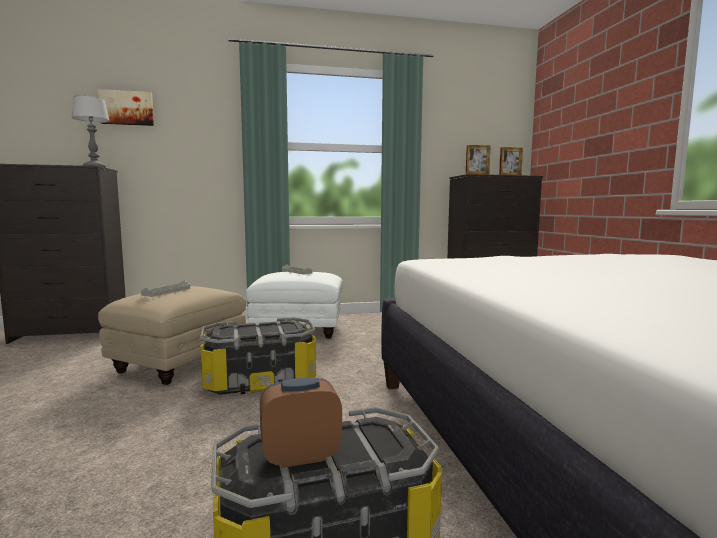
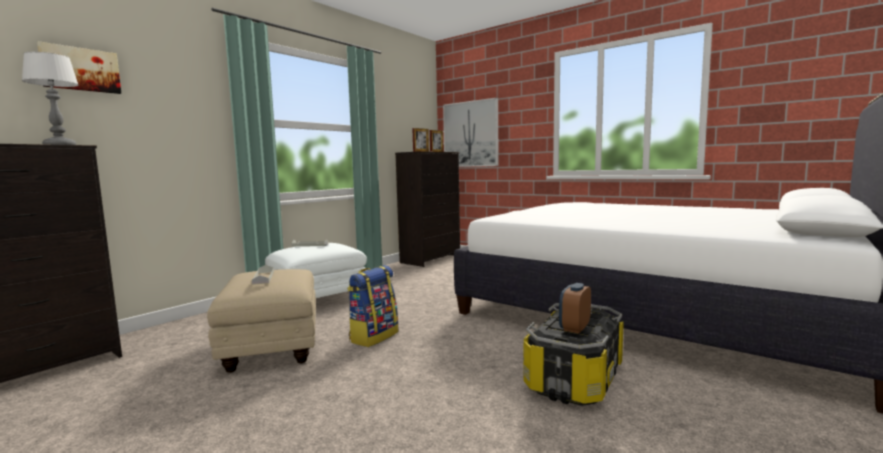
camera: 40 degrees left, 0 degrees up
storage box [200,317,316,395] -> backpack [347,265,399,347]
none -> picture [443,98,499,167]

